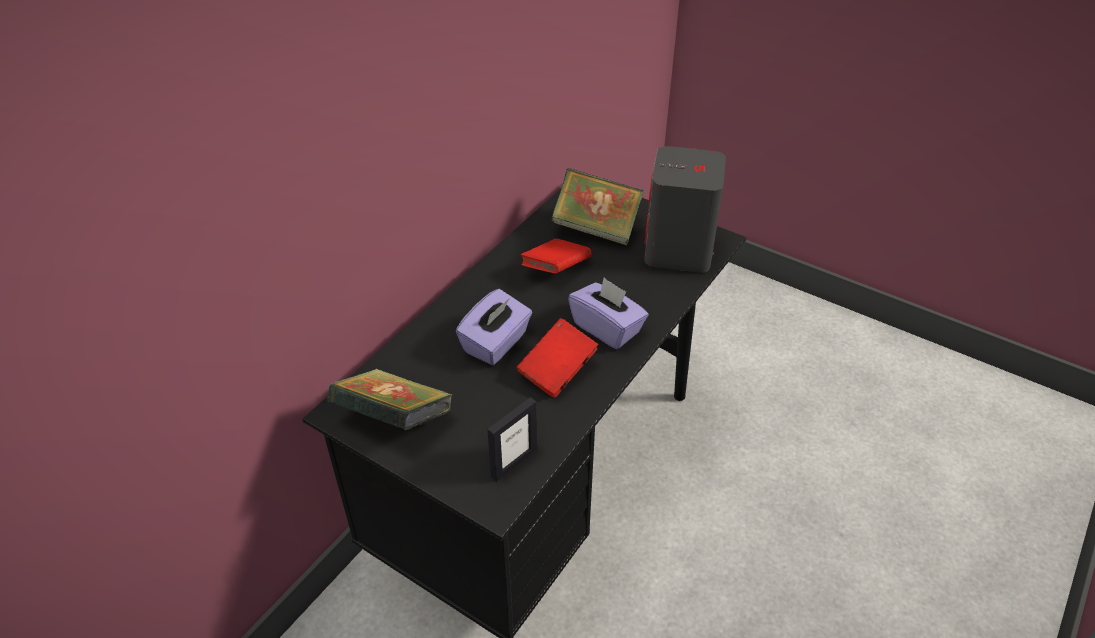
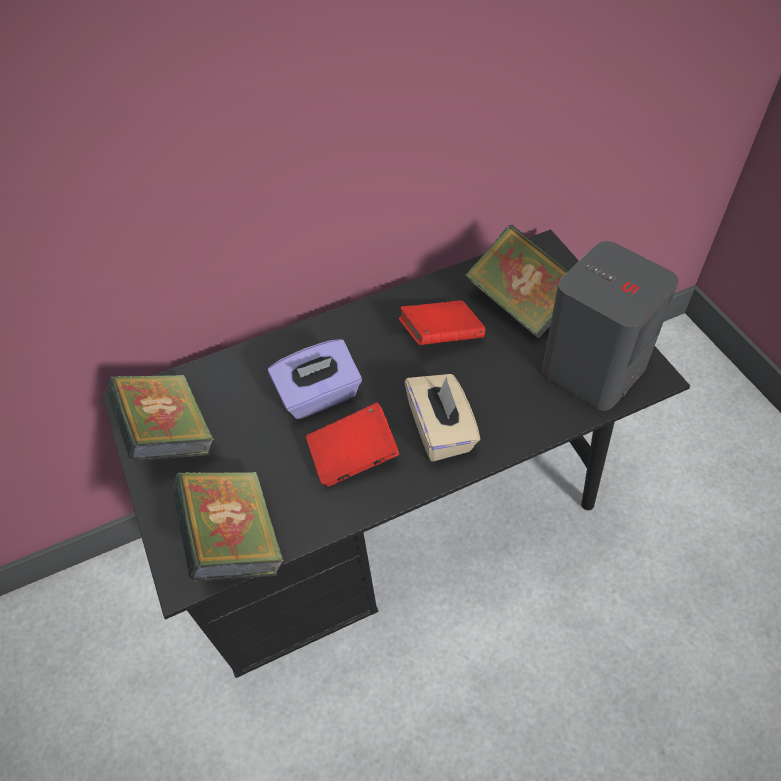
camera: 35 degrees right, 10 degrees up
picture frame [487,397,537,482] -> book [172,472,284,581]
purple tissue box [568,277,648,349] -> beige tissue box [404,374,480,462]

